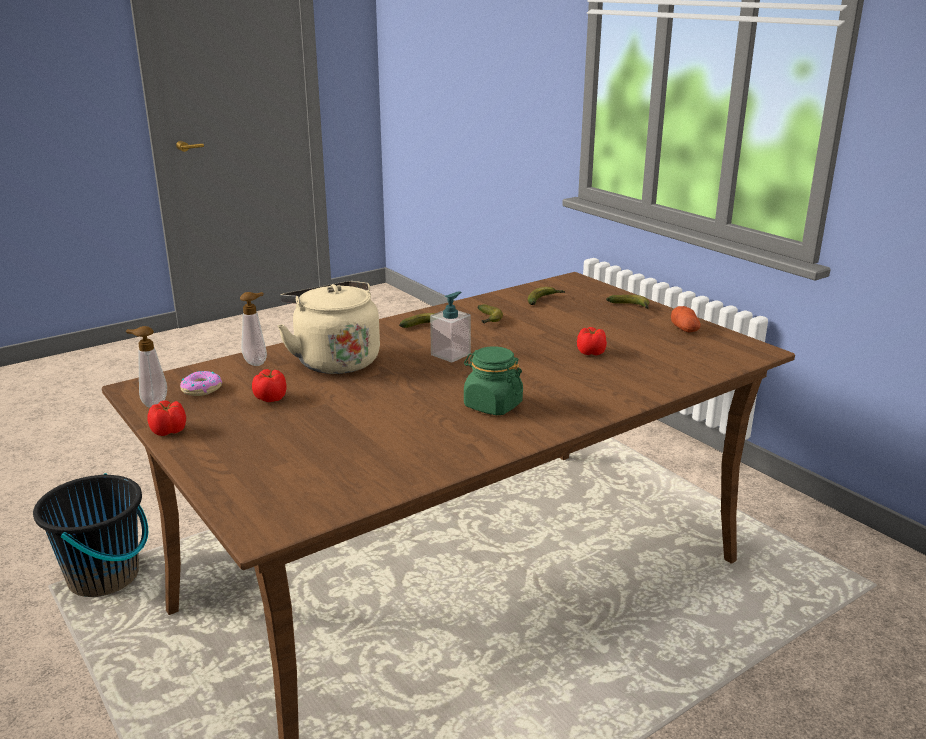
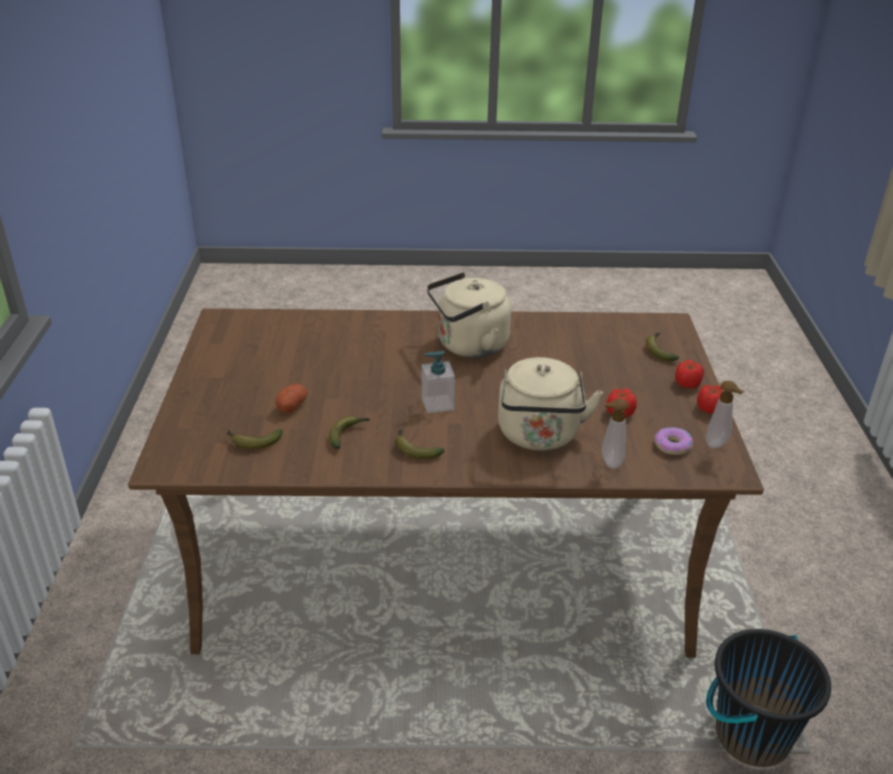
camera: 145 degrees left, 10 degrees up
green jar [464,346,523,415] -> beige kettle [427,272,511,358]
tomato [577,327,607,356] -> tomato moved to [675,360,704,389]
banana [606,295,649,309] -> banana moved to [646,333,679,361]
potato [671,306,701,332] -> potato moved to [275,383,307,413]

